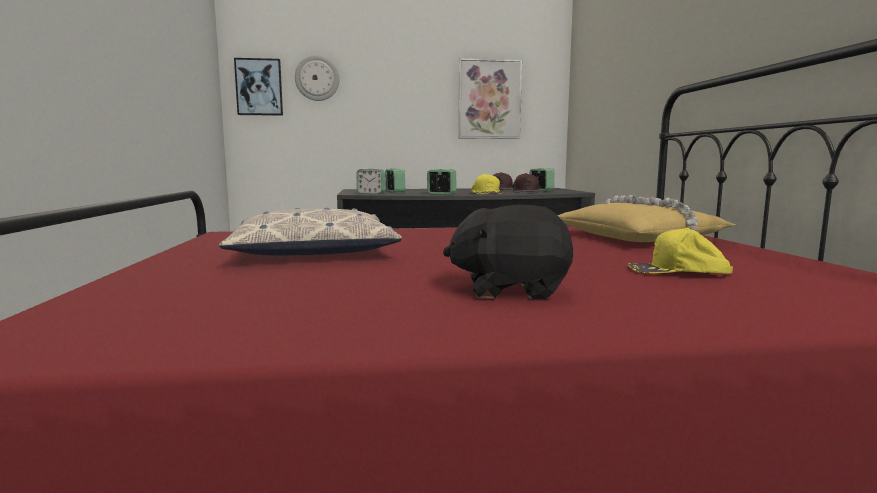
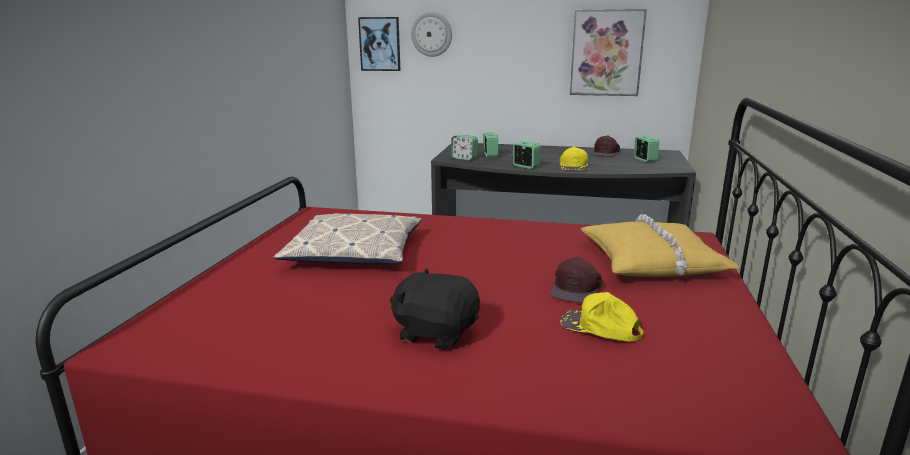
camera: 20 degrees right, 10 degrees up
brown cap [512,173,540,193] -> brown cap moved to [550,257,602,303]

